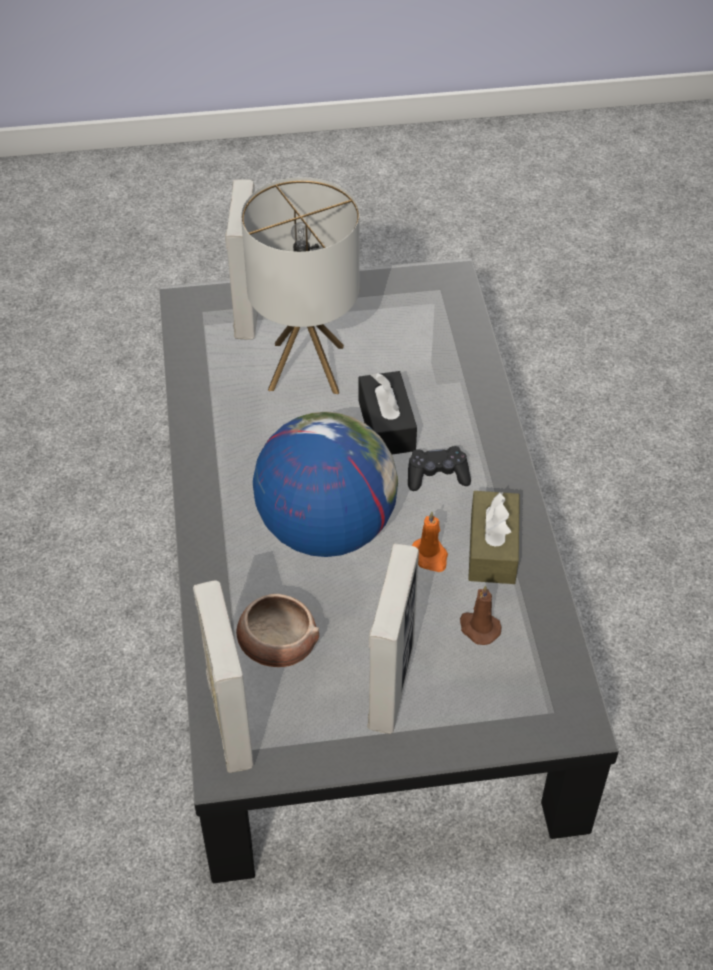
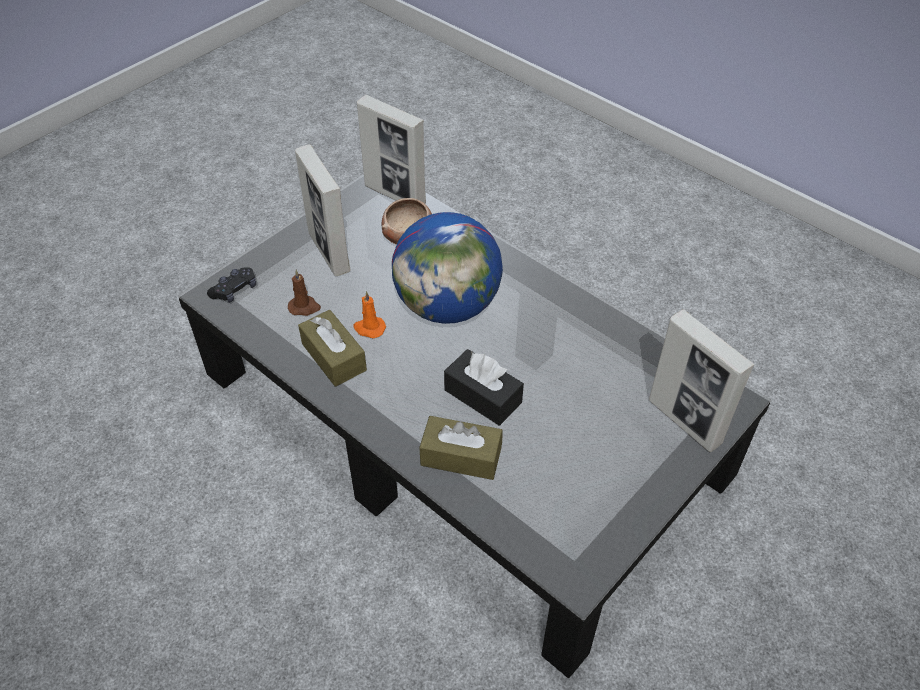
camera: 140 degrees right, 0 degrees up
table lamp [241,177,360,394] -> none
black game controller [408,446,471,491] -> black game controller moved to [207,267,256,303]
none -> brown tissue box [419,416,503,480]

